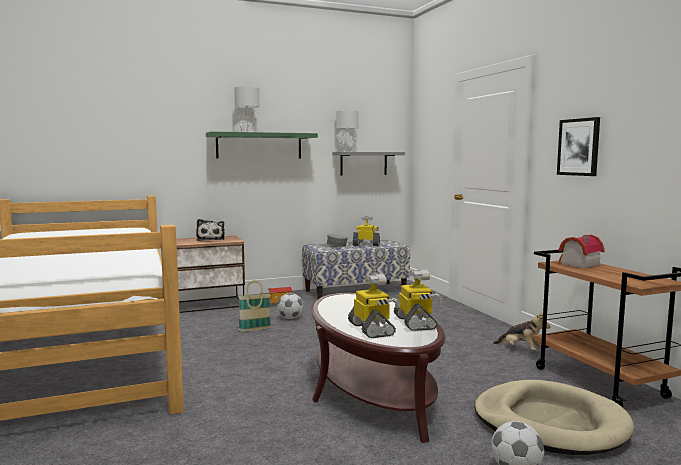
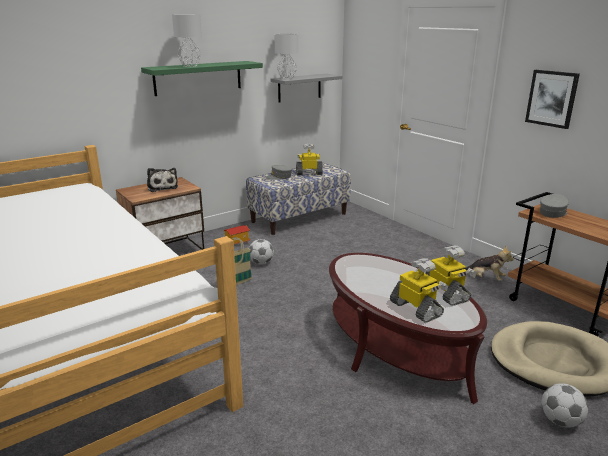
camera: 15 degrees left, 15 degrees up
toy house [558,235,605,269] -> grey cap [539,194,569,218]

